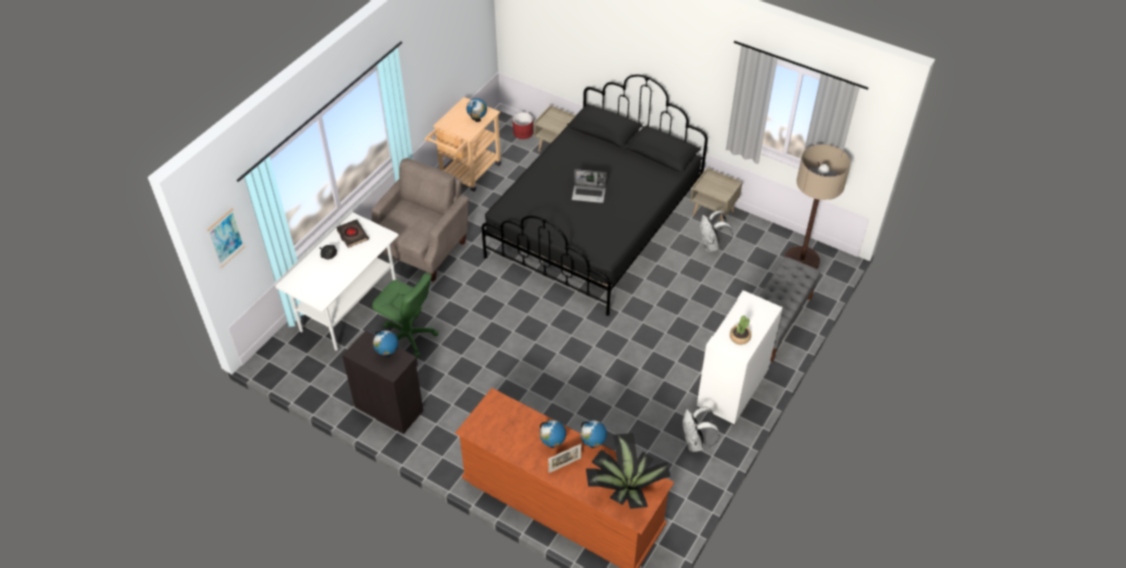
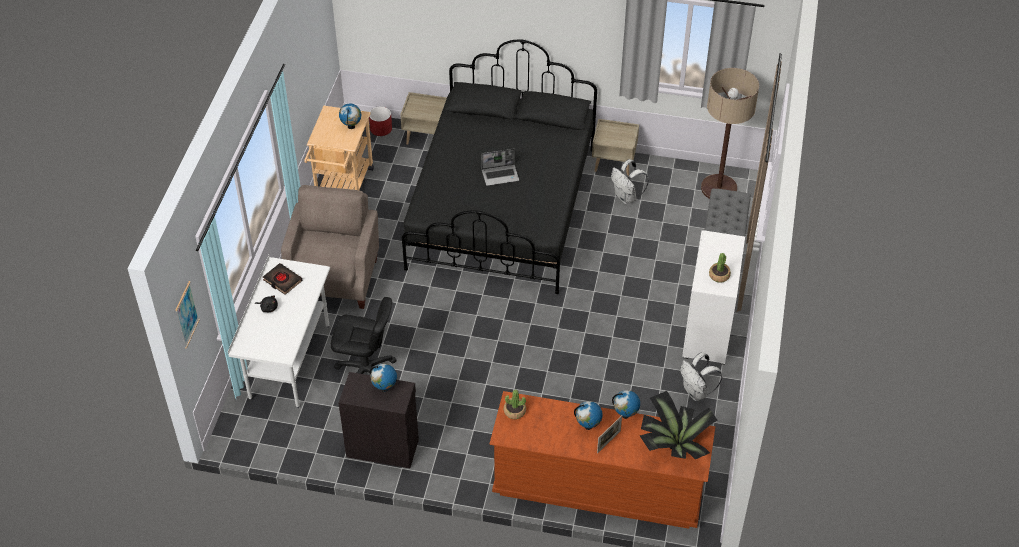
camera: 20 degrees left, 0 degrees up
green office chair [372,273,438,358] -> black office chair [331,297,397,374]
none -> potted plant [504,390,526,419]

